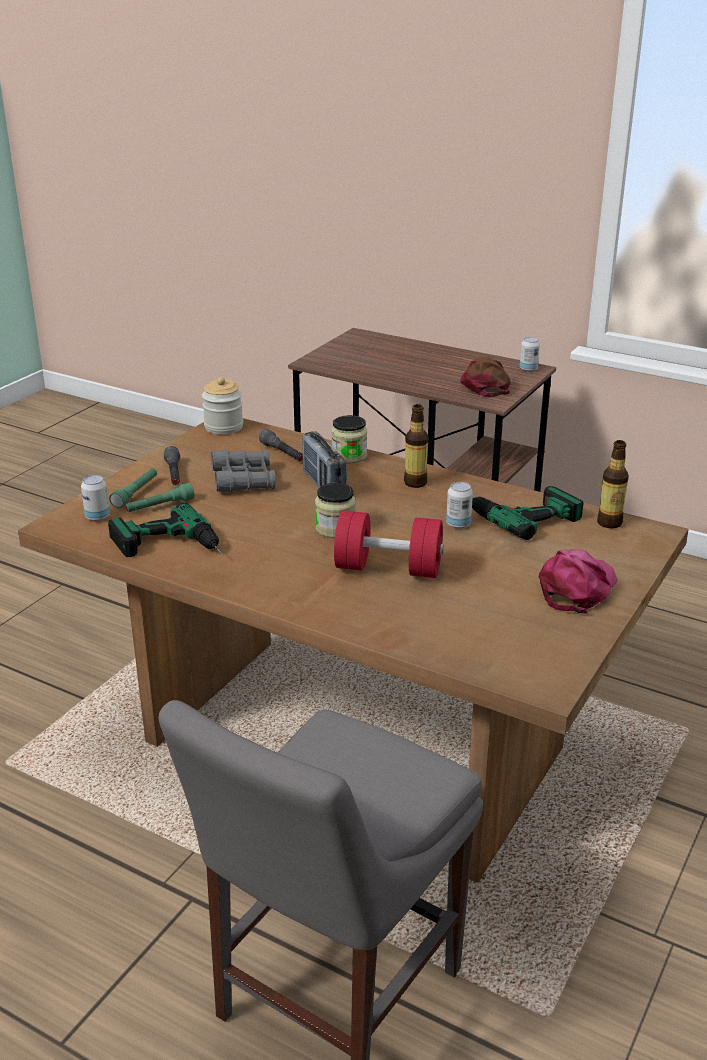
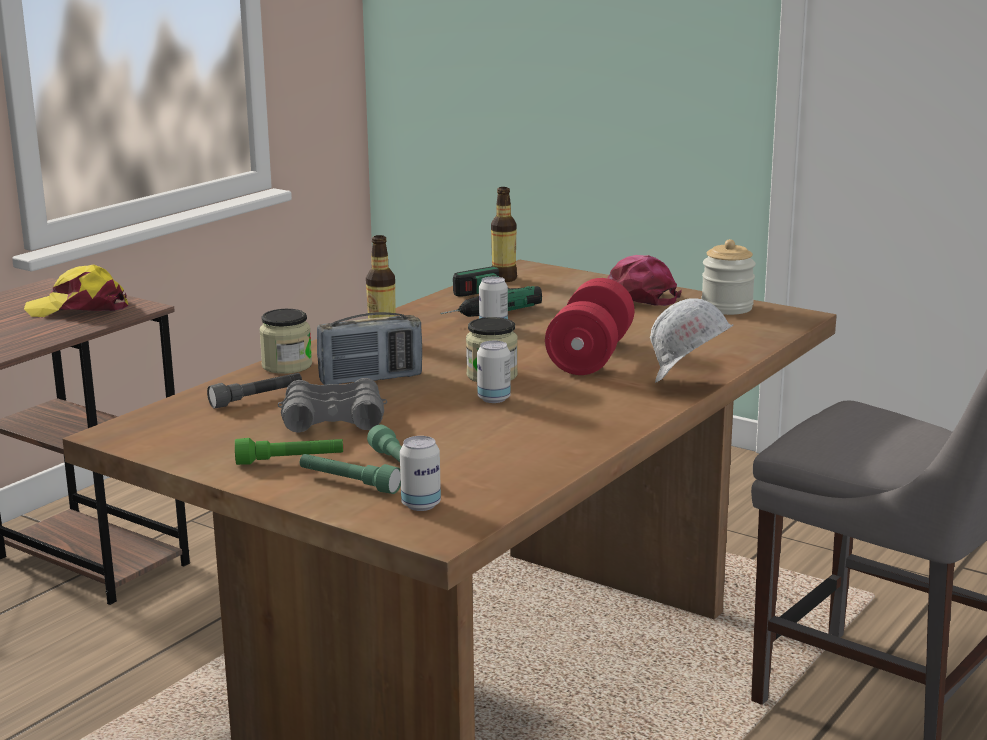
camera: 85 degrees left, 10 degrees down
power drill [108,503,223,557] -> none
grey flashlight [164,446,180,485] -> green flashlight [235,438,343,465]
jar [202,377,243,435] -> jar moved to [701,239,756,315]
brown cap [460,357,511,397] -> yellow cap [24,264,128,317]
can [520,337,540,372] -> can moved to [477,341,511,403]
none -> white hard hat [623,298,733,403]

